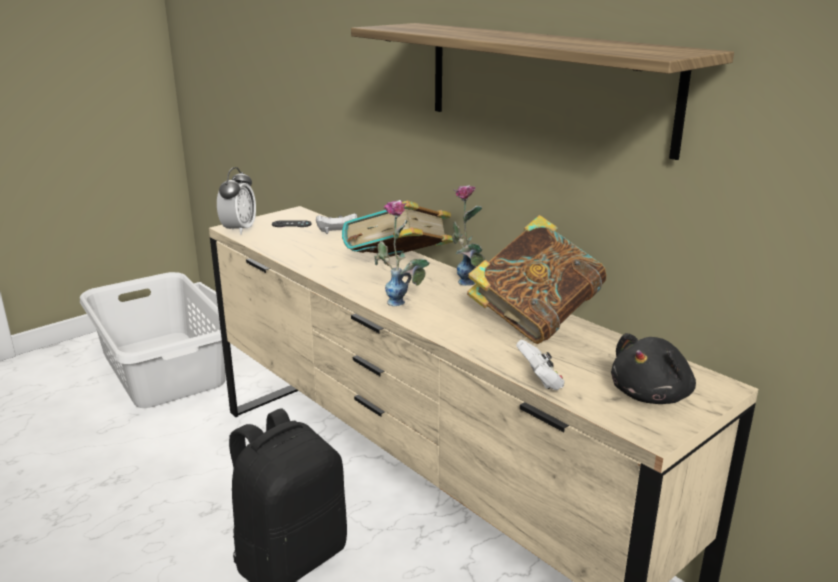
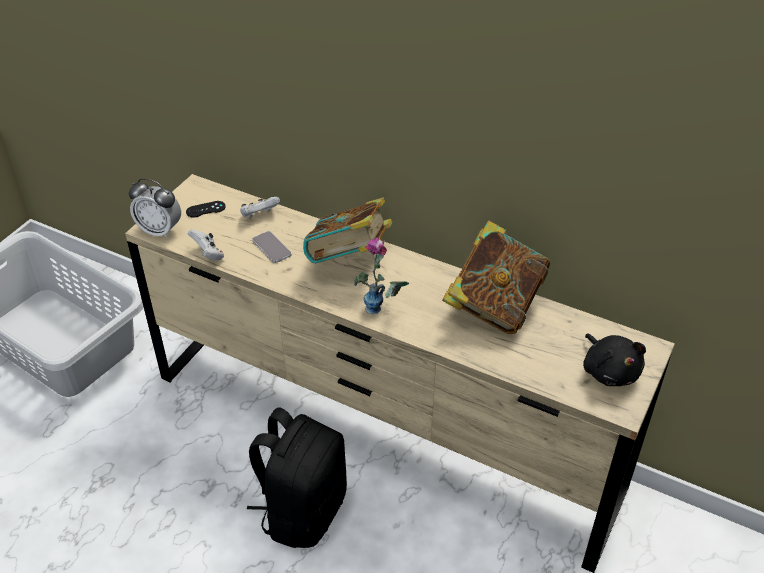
camera: 20 degrees left, 20 degrees up
alarm clock [217,167,256,235] -> alarm clock turned 120 degrees clockwise [129,178,181,239]
shelf [351,23,734,160] -> none
vase [452,185,485,286] -> none
white game controller [516,340,565,390] -> white game controller moved to [188,229,224,261]
black plush toy [611,333,696,404] -> black plush toy turned 45 degrees counterclockwise [583,333,646,386]
none -> phone [252,231,292,263]

